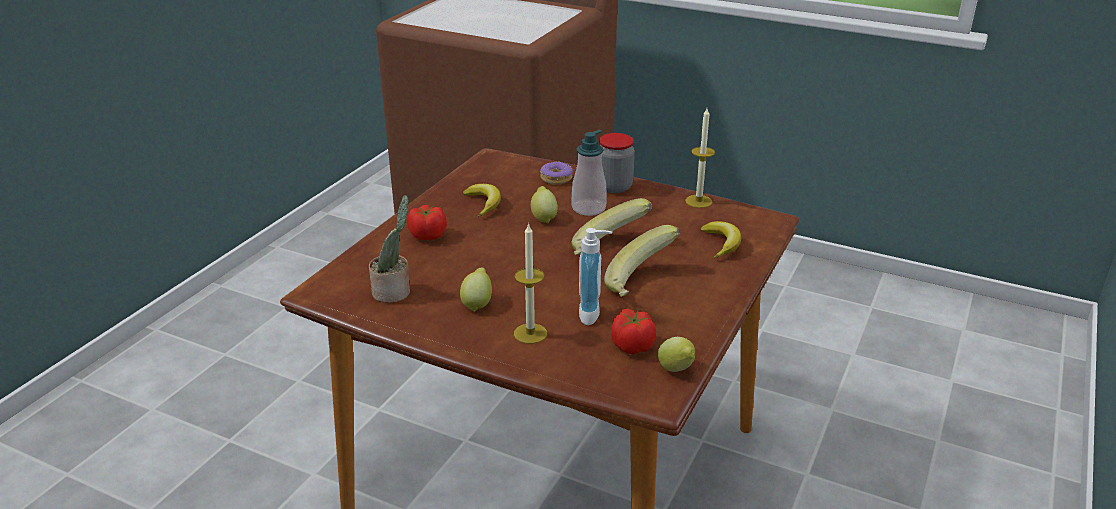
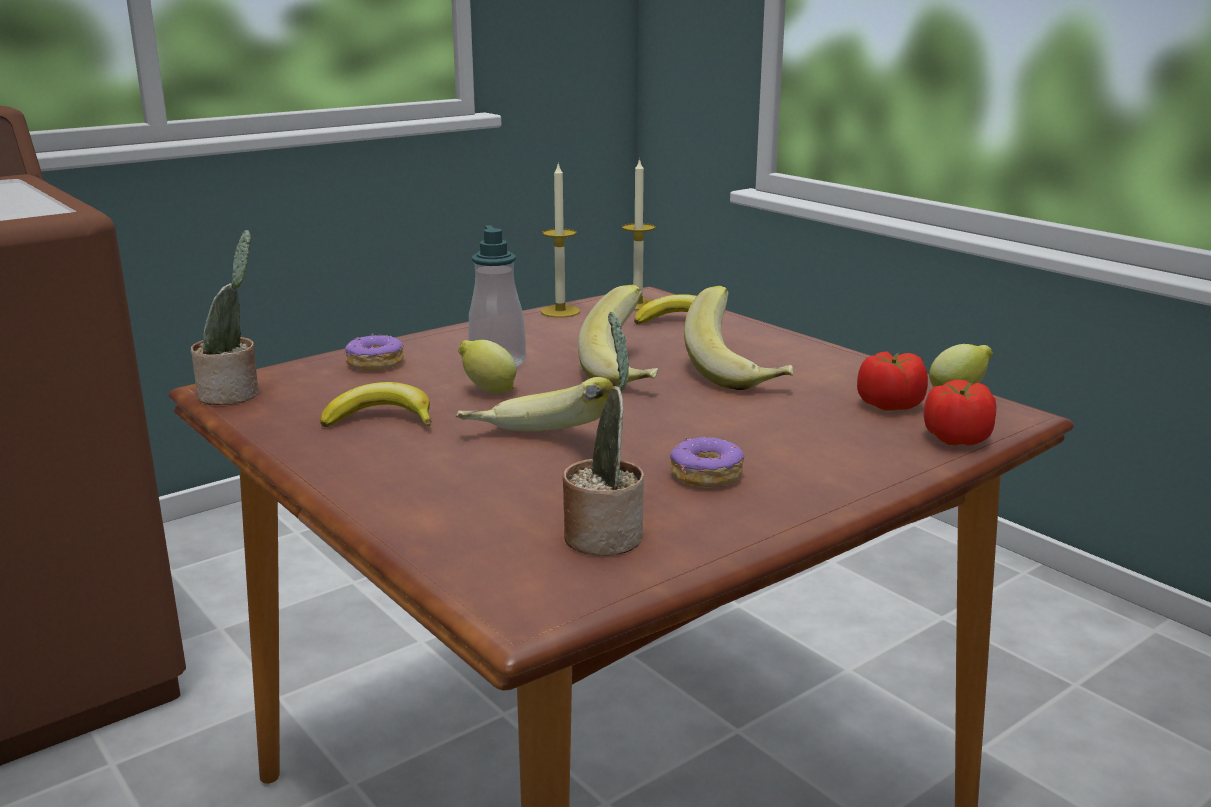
camera: 65 degrees left, 10 degrees down
tomato [407,205,447,240] -> tomato moved to [924,379,996,445]
lemon [460,268,492,312] -> donut [670,436,745,487]
candle [514,223,547,344] -> candle moved to [622,158,655,310]
soap dispenser [579,228,612,325] -> none
jar [599,133,635,193] -> none
none -> potted plant [191,230,259,405]
none -> banana [456,377,613,432]

